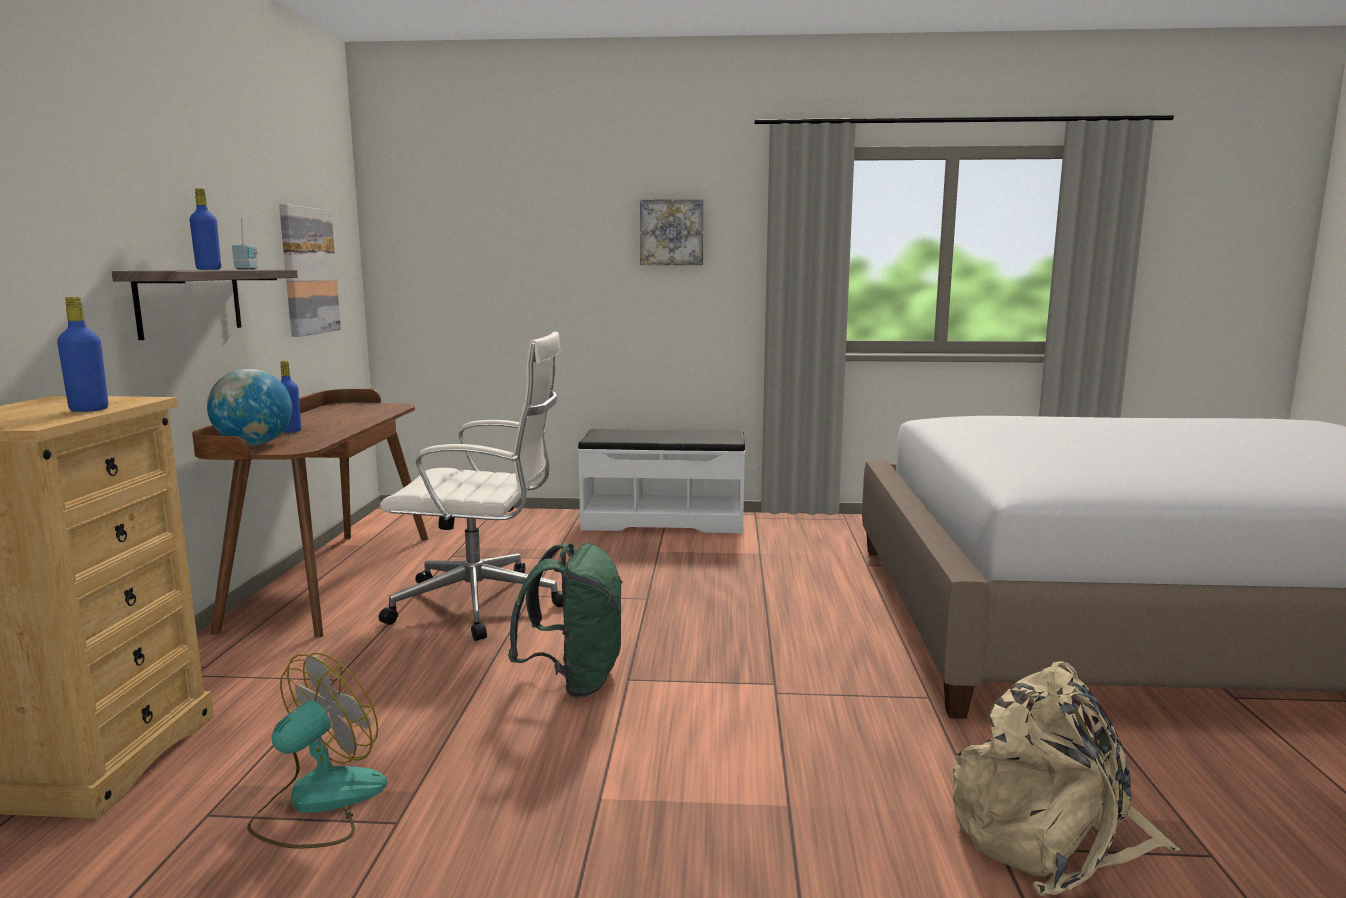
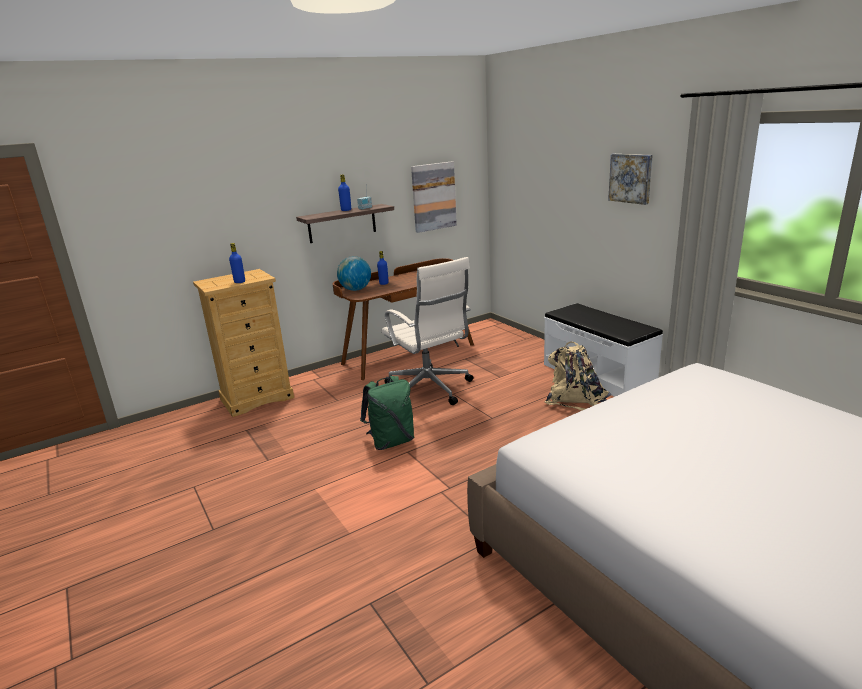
camera: 55 degrees right, 10 degrees up
fan [247,653,387,849] -> none
beige backpack [953,661,1181,896] -> beige backpack moved to [544,341,611,410]

